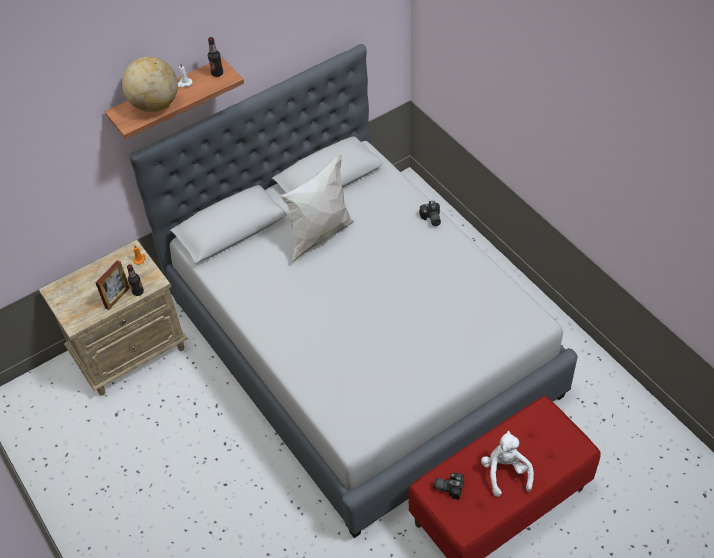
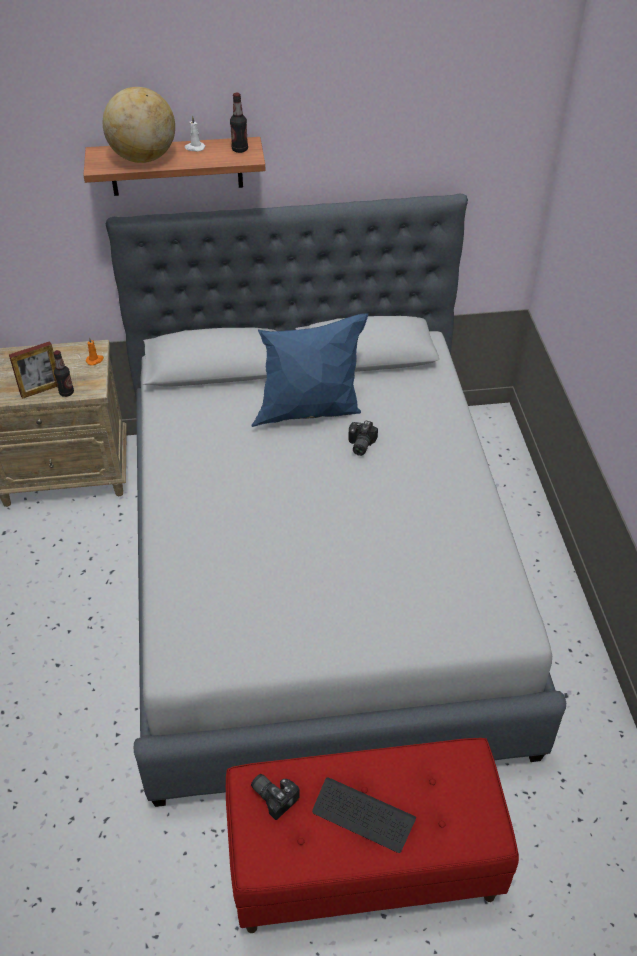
camera: 25 degrees right, 5 degrees down
white pillow [279,154,354,263] -> blue pillow [251,313,368,427]
camera [420,200,441,226] -> camera moved to [348,421,378,456]
white plush toy [481,431,534,497] -> keyboard [312,777,416,853]

